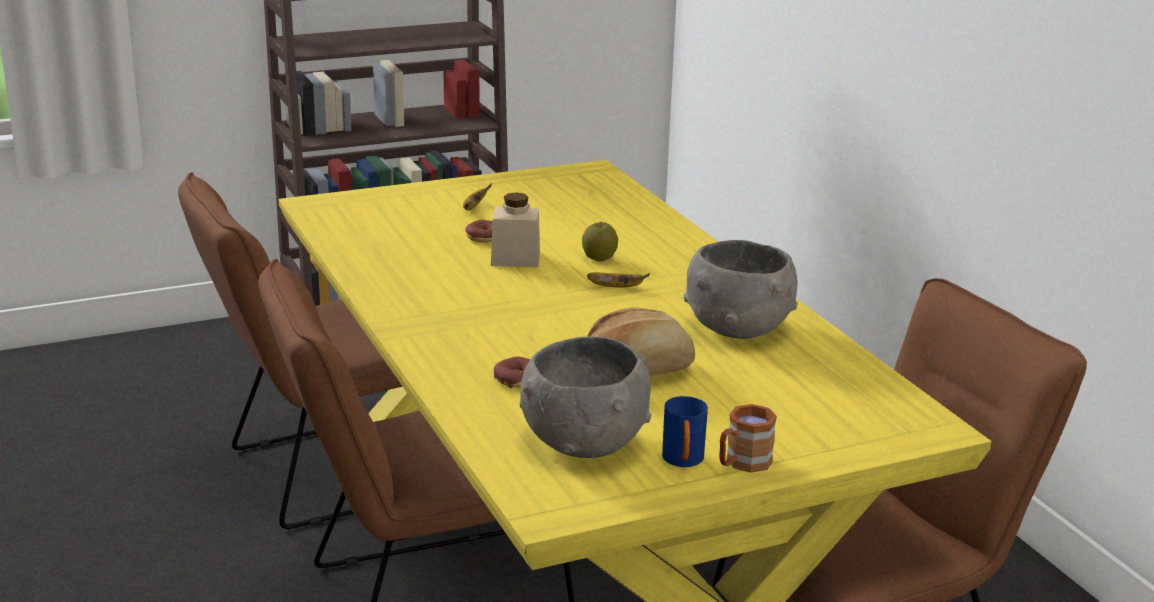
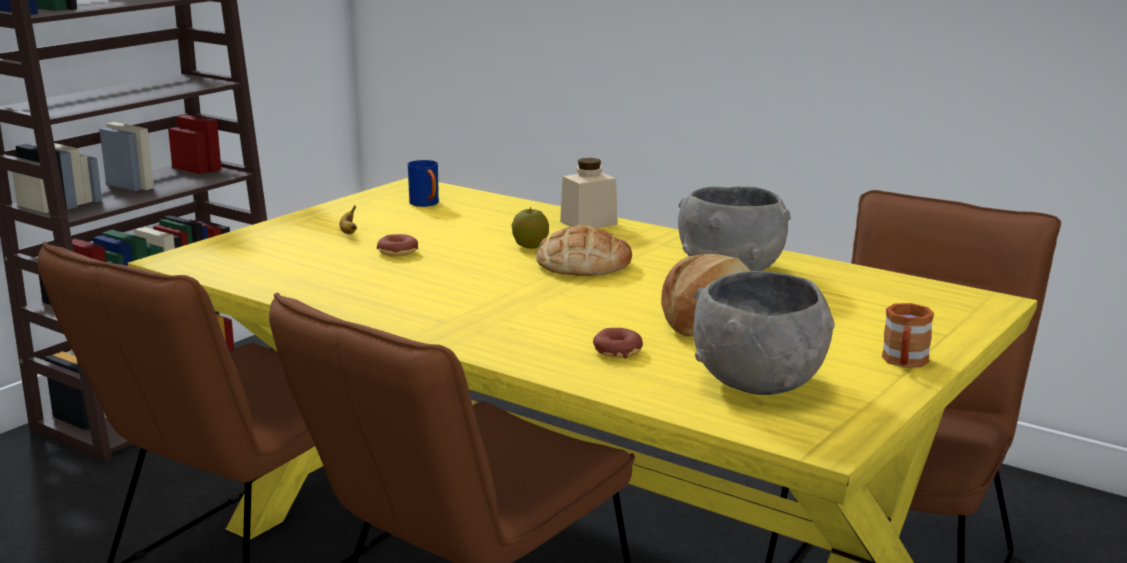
camera: 30 degrees left, 5 degrees down
beige jar [491,192,540,267] -> beige jar moved to [560,158,618,228]
banana [587,272,650,288] -> bread [536,225,632,276]
blue mug [662,396,708,467] -> blue mug moved to [408,160,439,207]

